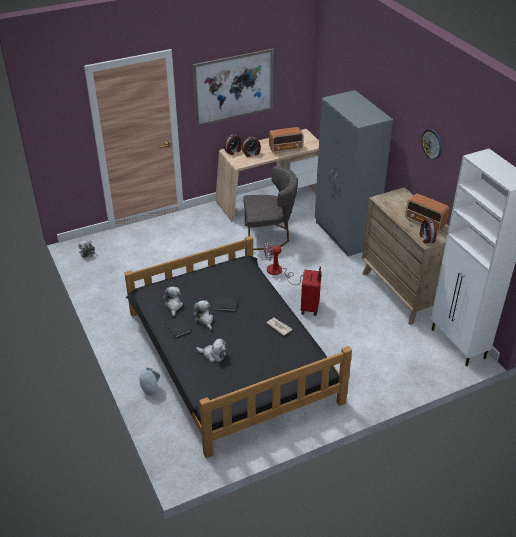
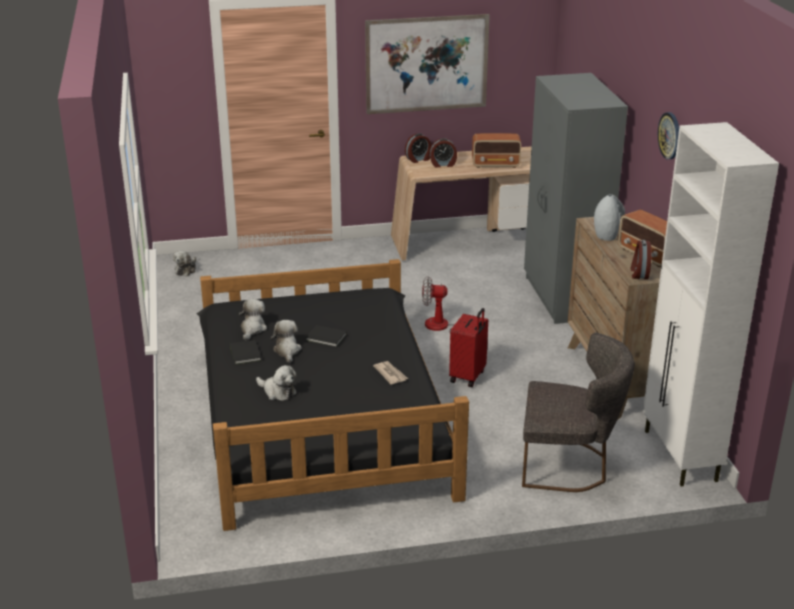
camera: 15 degrees right, 10 degrees down
grey vase [139,367,160,395] -> grey vase moved to [594,194,625,241]
grey chair [243,166,298,250] -> grey chair moved to [522,332,635,492]

